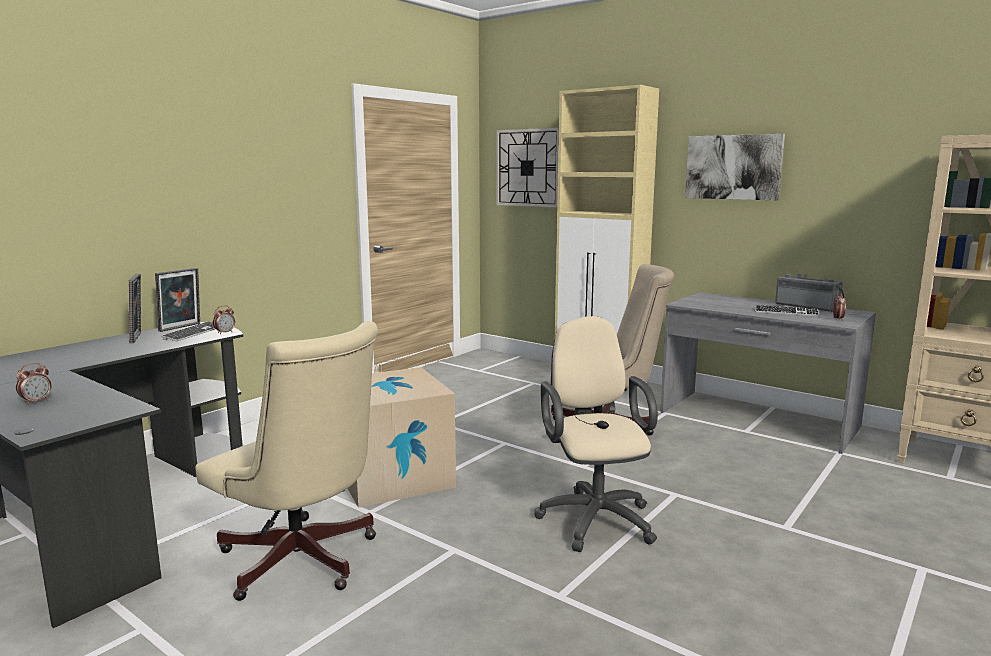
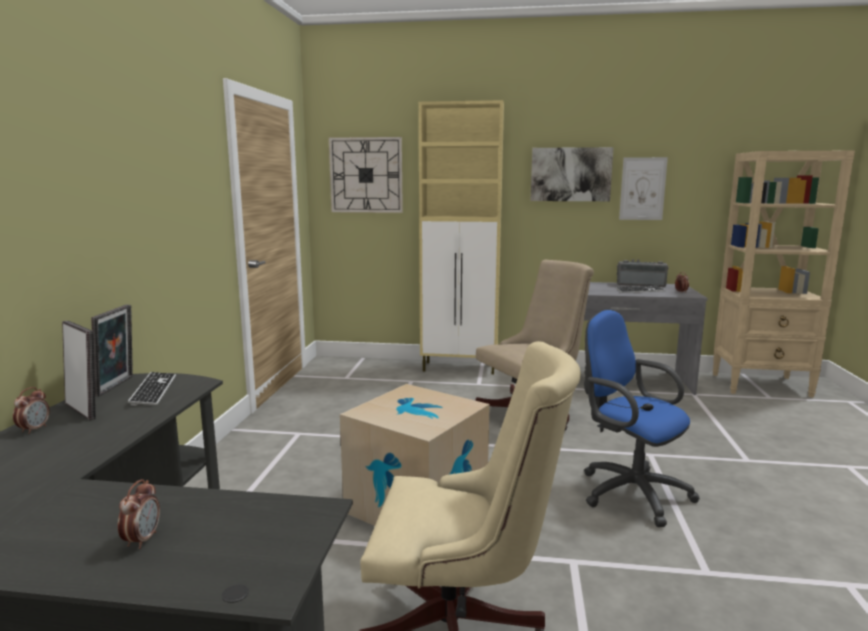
camera: 30 degrees left, 0 degrees up
alarm clock [213,305,235,334] -> alarm clock moved to [13,387,50,434]
beige office chair [534,316,658,552] -> blue office chair [584,310,700,527]
none -> picture [619,157,668,220]

